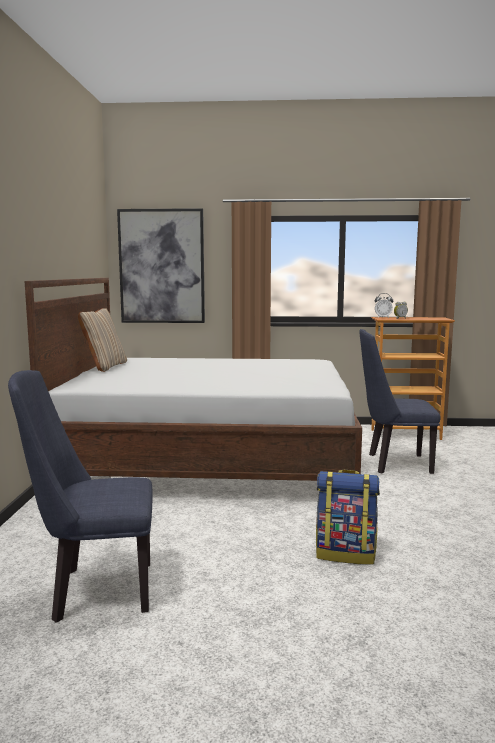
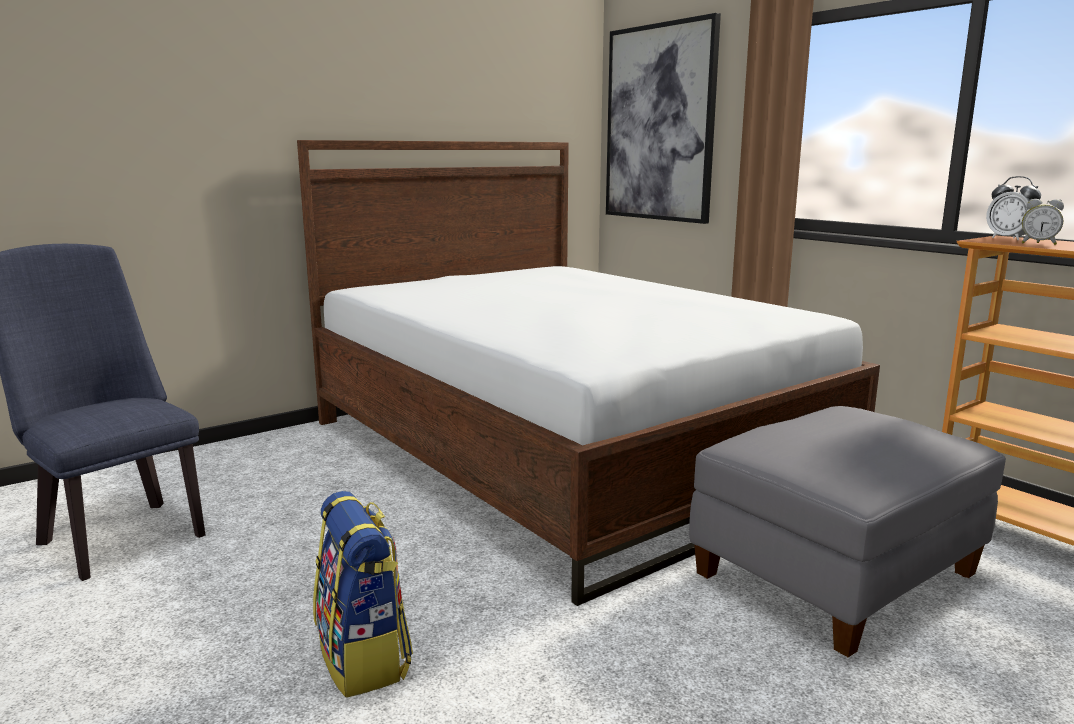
camera: 50 degrees right, 5 degrees up
beige pillow [78,308,127,372] -> none
blue chair [359,329,441,474] -> grey ottoman [689,406,1006,657]

